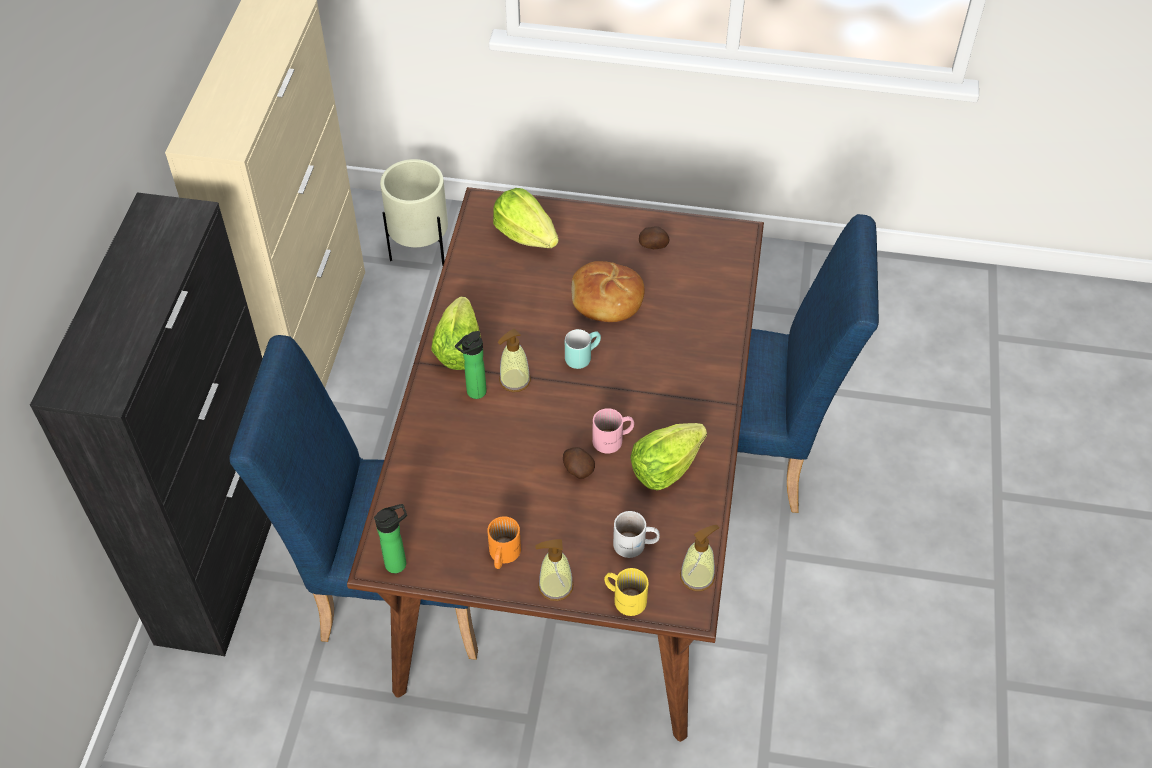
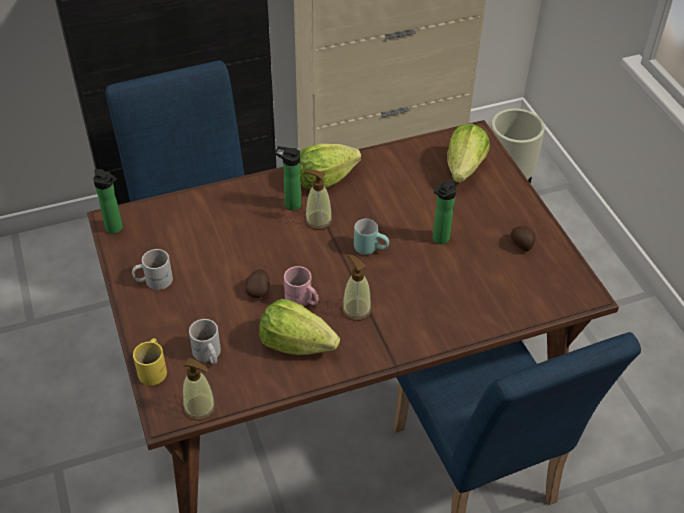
camera: 60 degrees right, 5 degrees down
orange mug [487,516,521,569] -> white mug [132,249,173,290]
soap dispenser [535,539,573,601] -> soap dispenser moved to [342,255,372,321]
bread [571,261,645,322] -> bottle [433,179,456,244]

